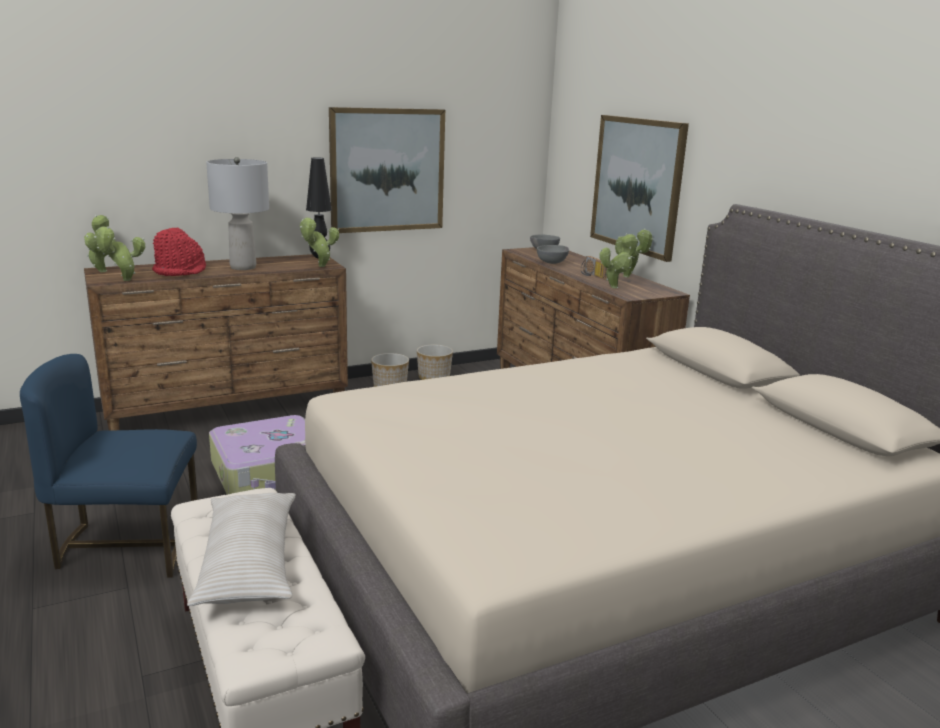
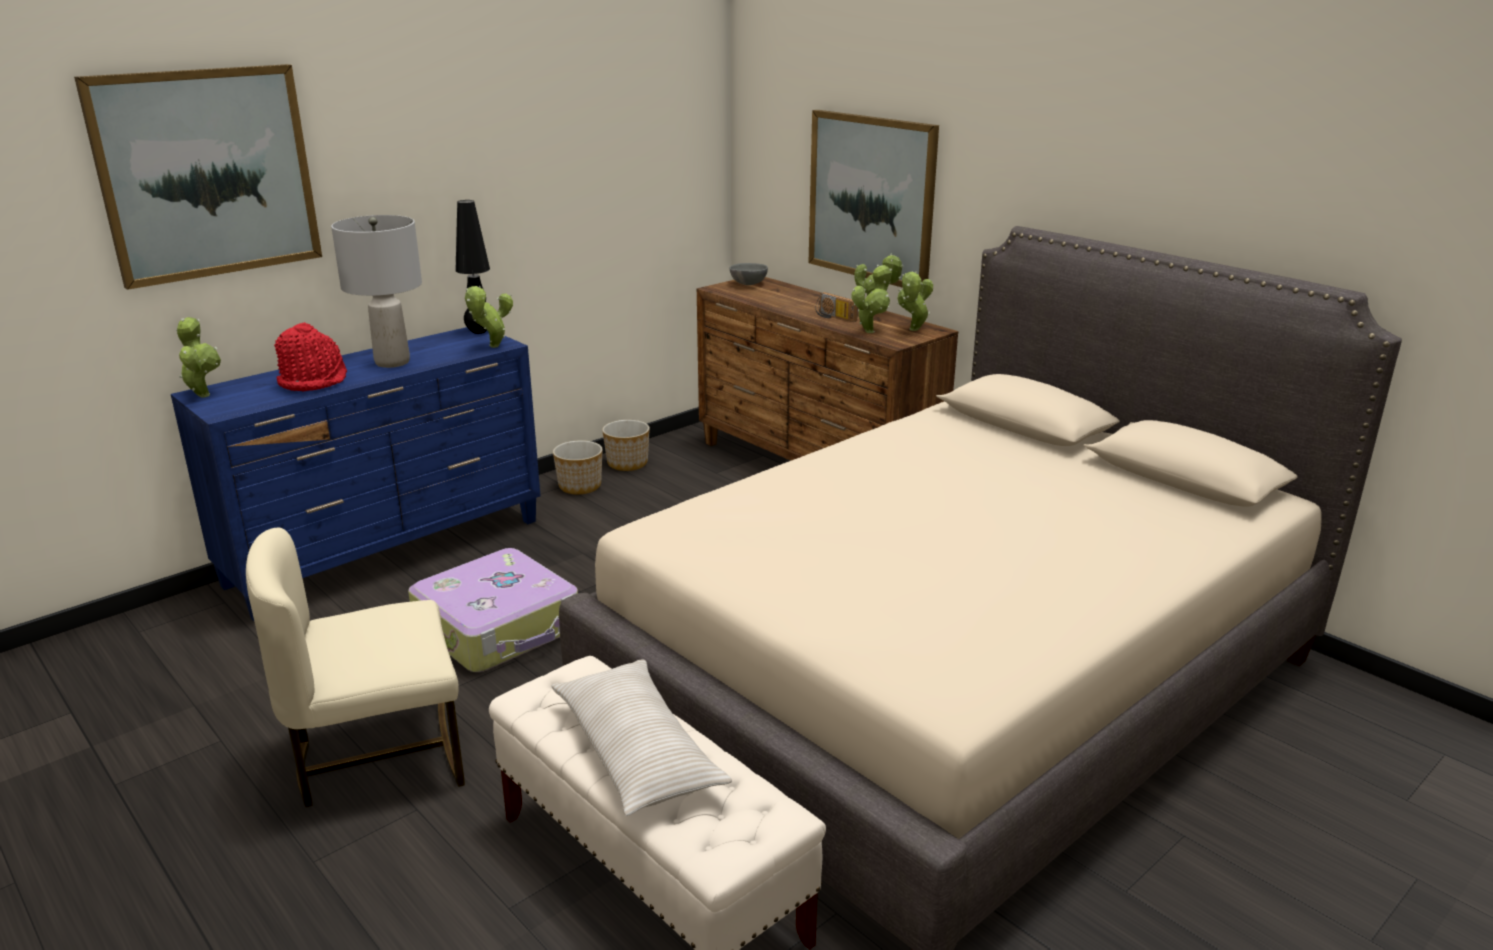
camera: 15 degrees left, 5 degrees up
blue chair [20,354,198,578] -> beige chair [246,528,465,807]
brown dresser [84,254,348,430] -> blue dresser [171,327,541,621]
potted plant [94,226,145,281] -> potted plant moved to [897,271,933,331]
picture [329,107,445,233] -> picture moved to [74,64,322,290]
grey bowl [537,245,569,264] -> none

